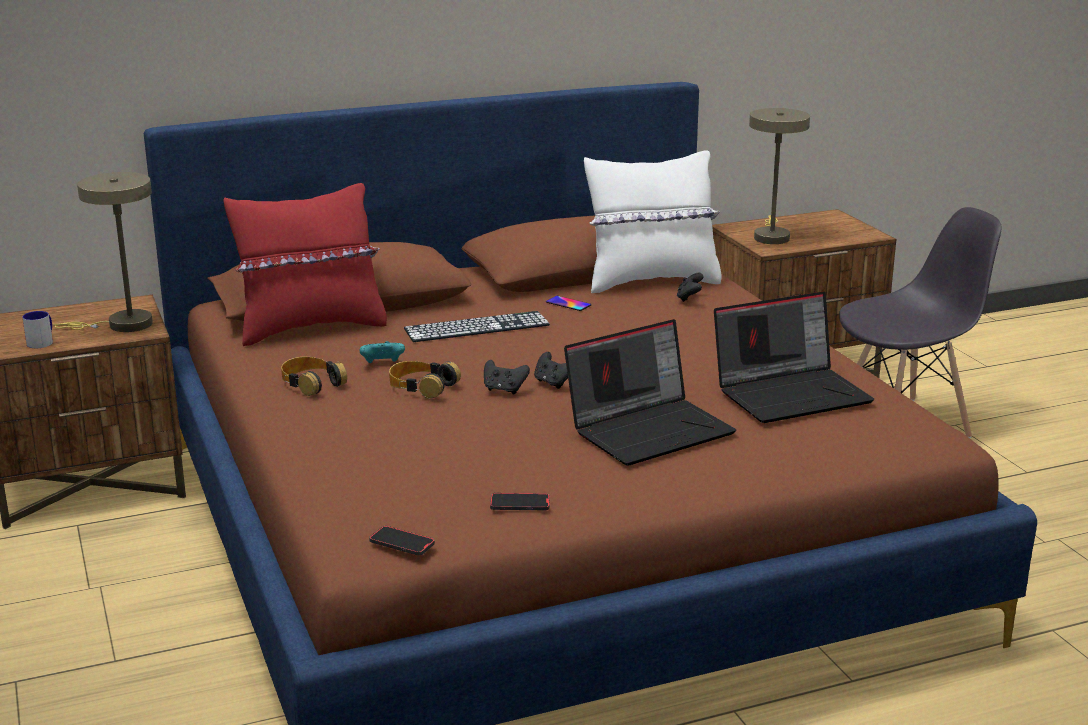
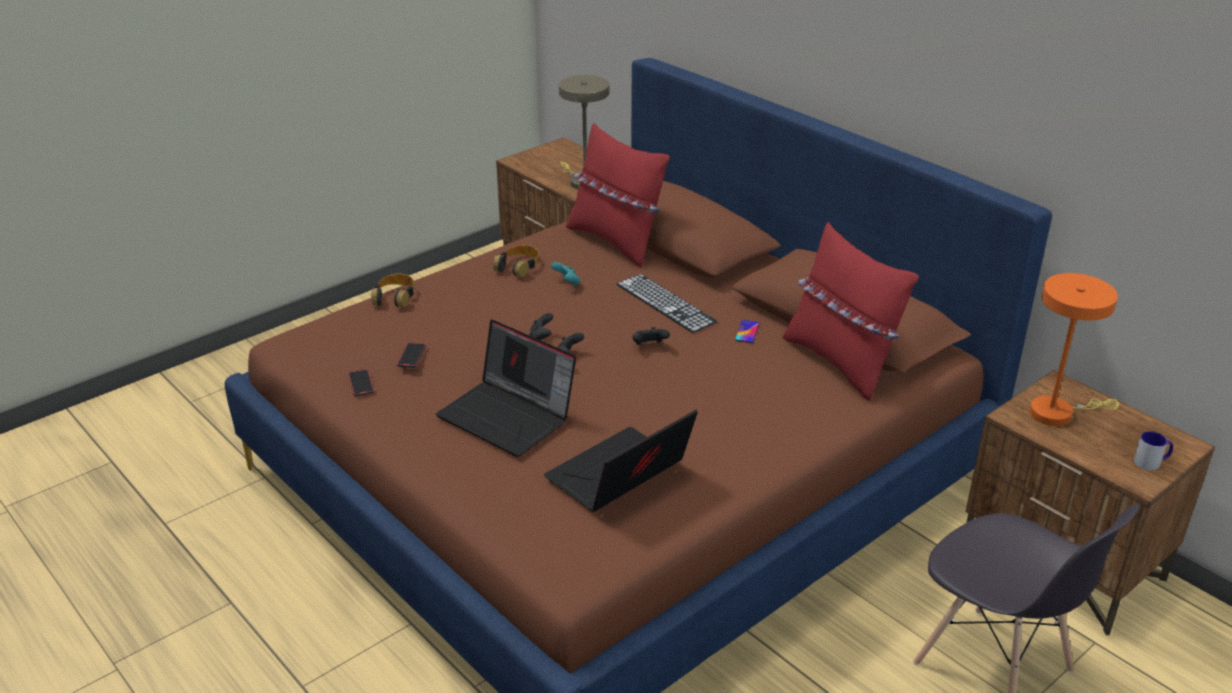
camera: 70 degrees right, 10 degrees up
mug [23,311,53,348] -> mug moved to [1134,431,1173,471]
phone [369,526,435,556] -> phone moved to [397,342,426,368]
headphones [389,361,461,399] -> headphones moved to [371,273,415,307]
white pillow [584,150,722,293] -> red pillow [783,222,919,401]
black game controller [677,273,704,302] -> black game controller moved to [632,327,670,345]
laptop [714,291,874,423] -> laptop turned 90 degrees clockwise [544,409,698,512]
beige table lamp [749,108,810,244] -> orange table lamp [1030,273,1119,426]

